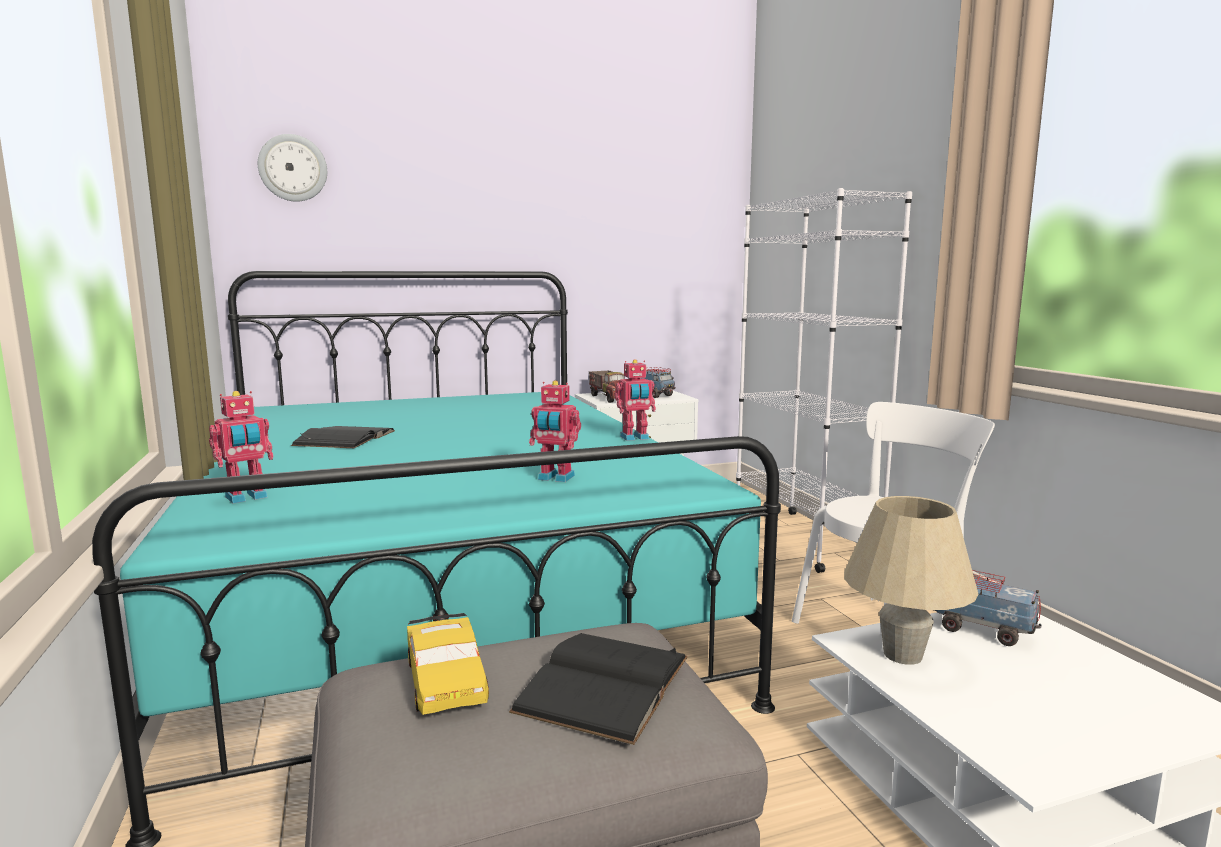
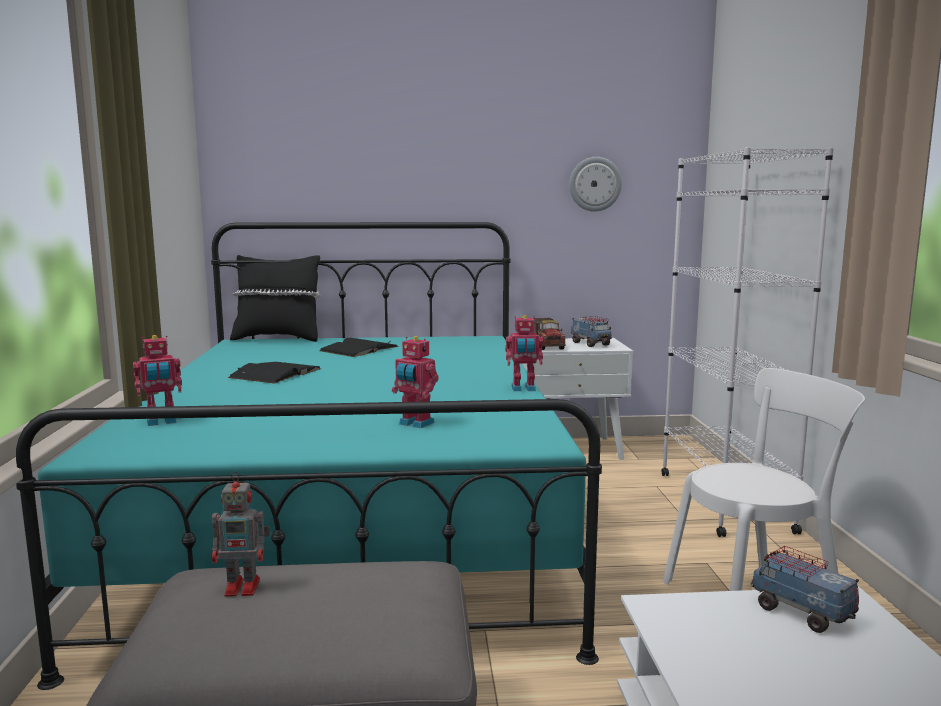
camera: 15 degrees right, 0 degrees up
wall clock [258,134,327,202] -> wall clock moved to [569,157,622,212]
yellow toy car [407,613,489,715] -> toy robot [212,471,270,597]
black book [509,633,688,745] -> black book moved to [319,338,399,357]
beige table lamp [844,496,979,665] -> none
none -> black pillow [230,255,320,342]

